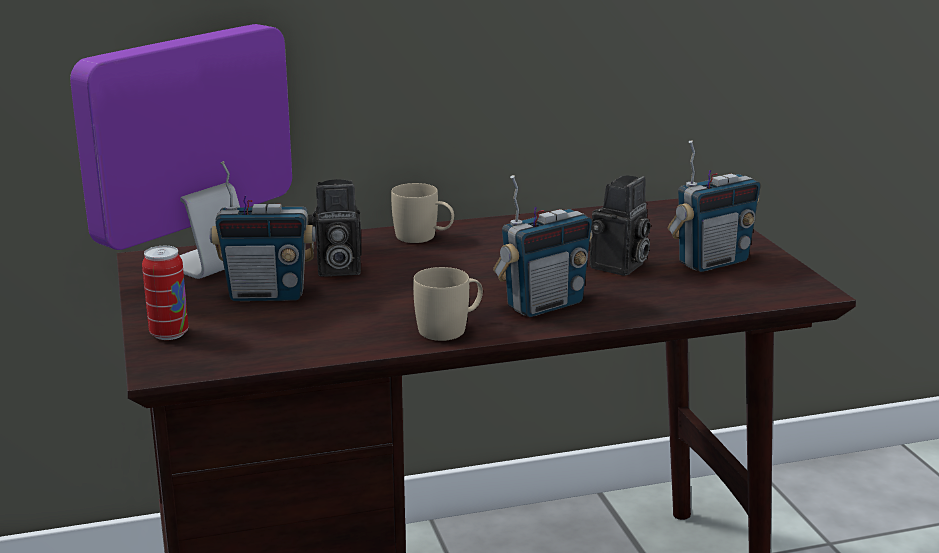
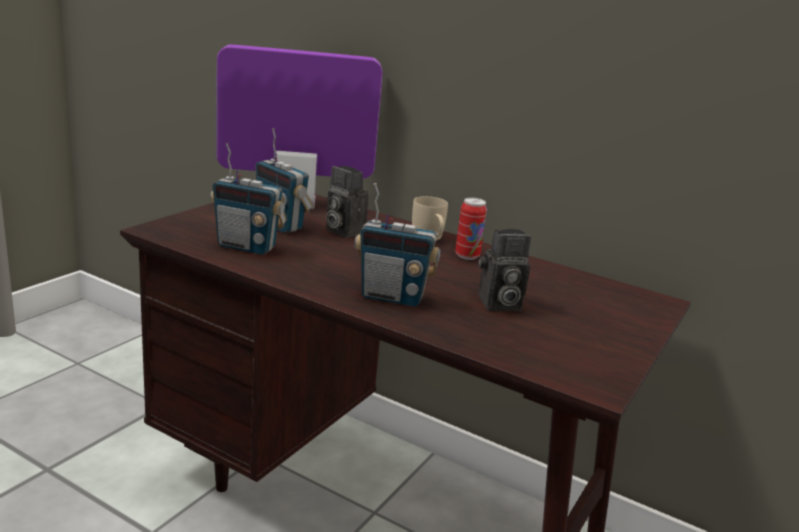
camera: 45 degrees right, 0 degrees up
can [142,246,188,340] -> can moved to [455,198,487,260]
beige mug [413,267,483,341] -> none
radio [668,140,761,272] -> radio moved to [210,143,287,255]

